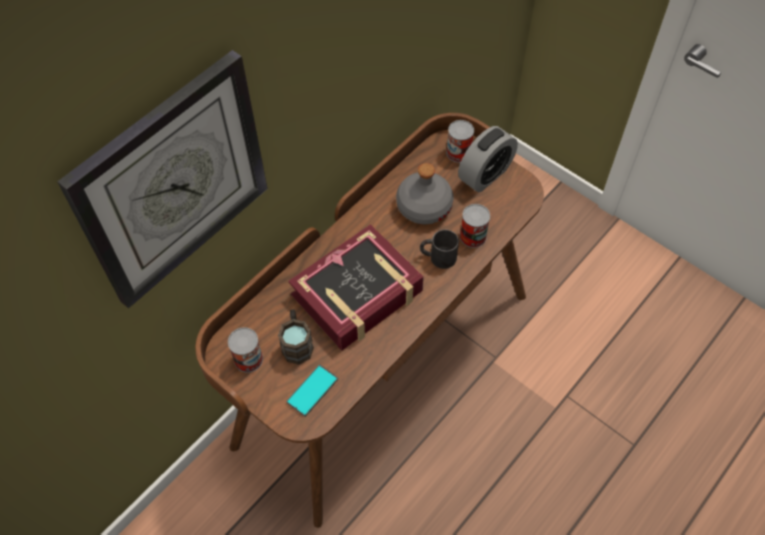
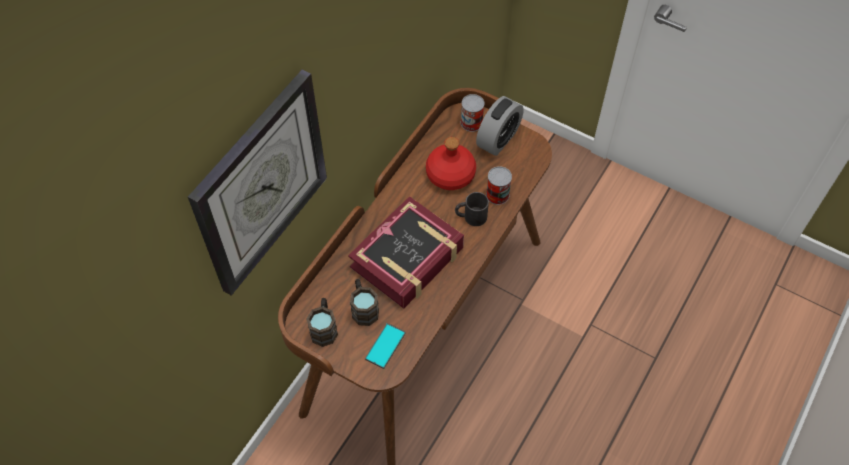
camera: 10 degrees left, 0 degrees up
can [228,327,263,373] -> brown mug [306,298,338,347]
grey bottle [396,163,454,224] -> red bottle [426,137,476,190]

